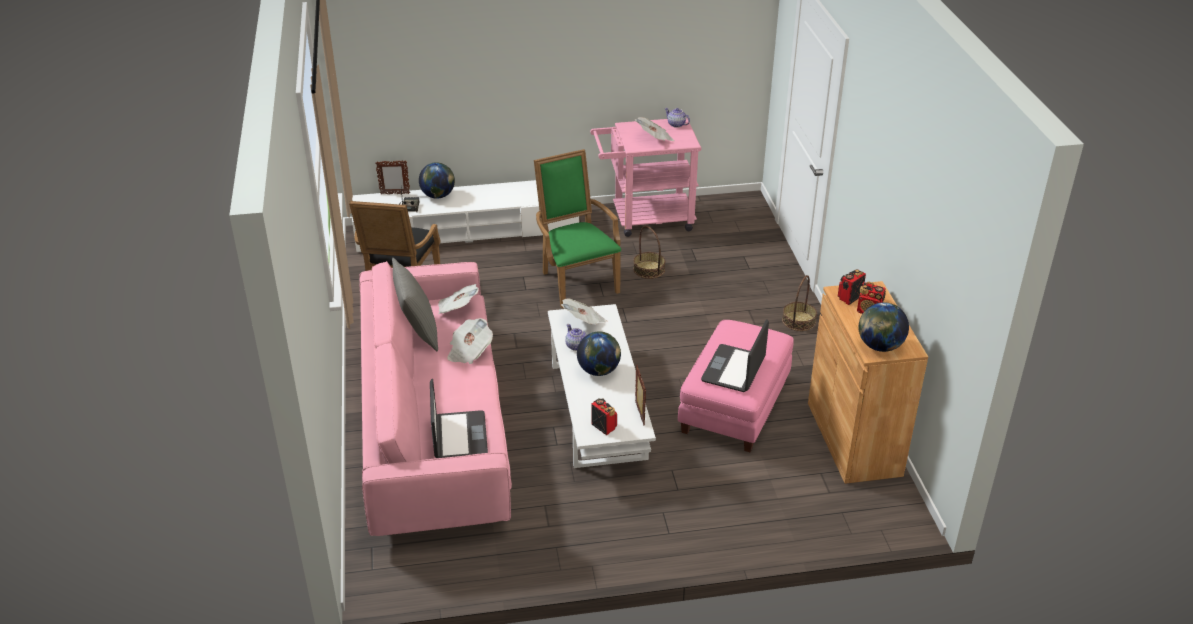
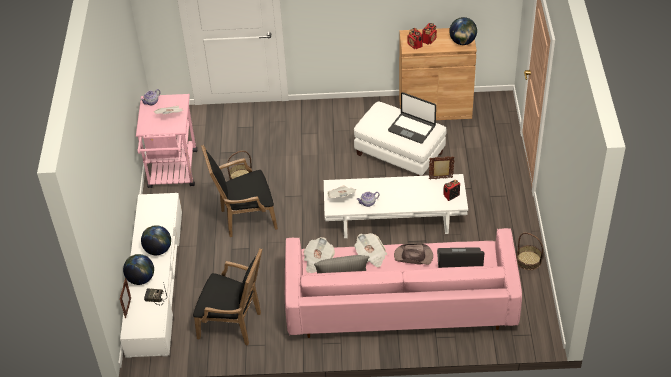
camera: 80 degrees left, 10 degrees up
green armchair [534,149,621,308] -> black armchair [201,145,278,237]
globe [577,331,621,376] -> globe moved to [141,225,171,255]
pink ottoman [678,320,794,452] -> white ottoman [354,101,447,176]
basket [782,275,817,331] -> basket moved to [516,232,543,270]
none -> brown hat [394,244,433,265]

